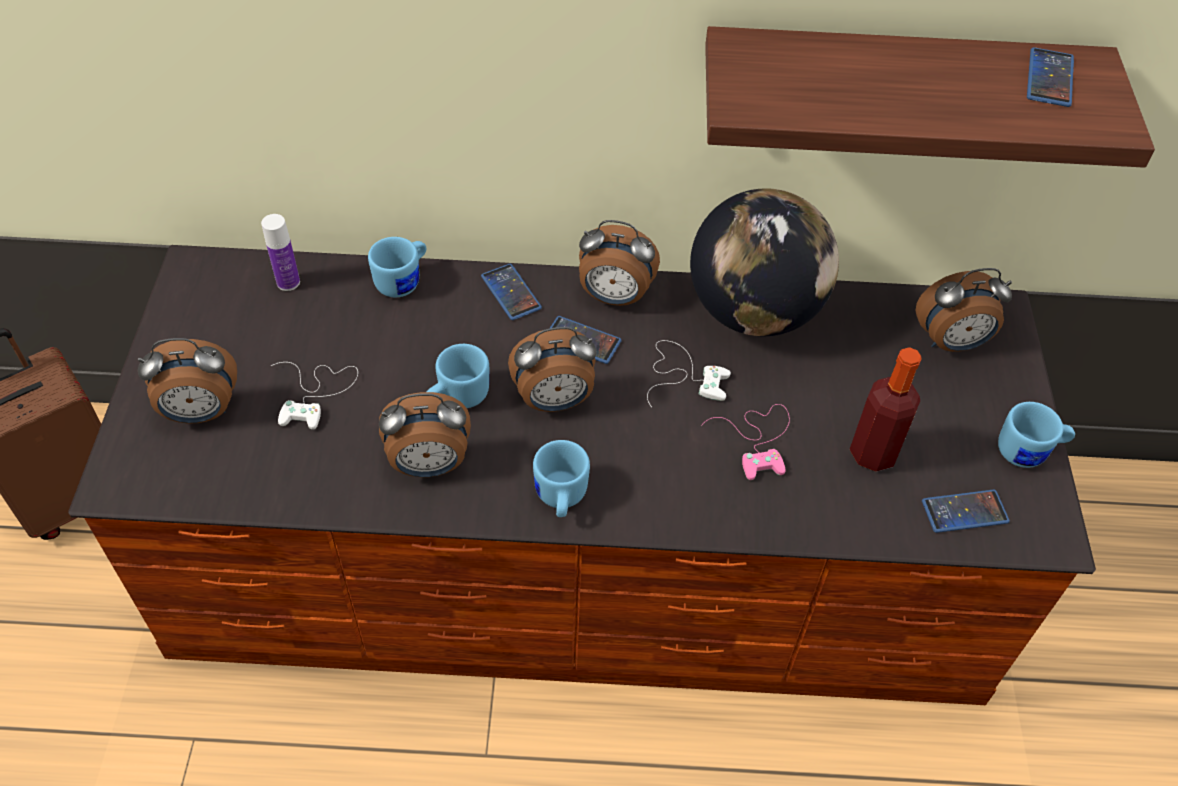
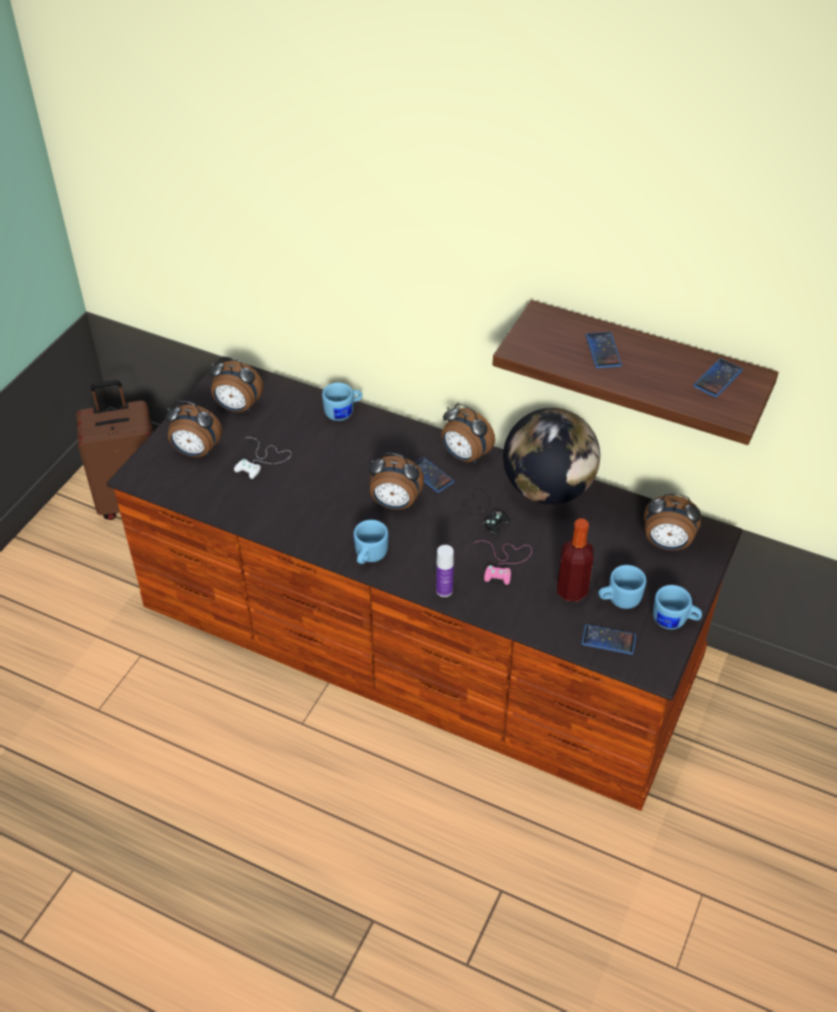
camera: 25 degrees right, 5 degrees down
bottle [261,214,300,291] -> bottle moved to [436,545,454,597]
alarm clock [379,392,471,477] -> alarm clock moved to [209,356,264,412]
blue mug [427,344,489,408] -> blue mug moved to [598,565,646,609]
phone [481,264,542,320] -> phone moved to [586,332,622,368]
white game controller [647,340,731,407] -> black game controller [449,489,510,534]

